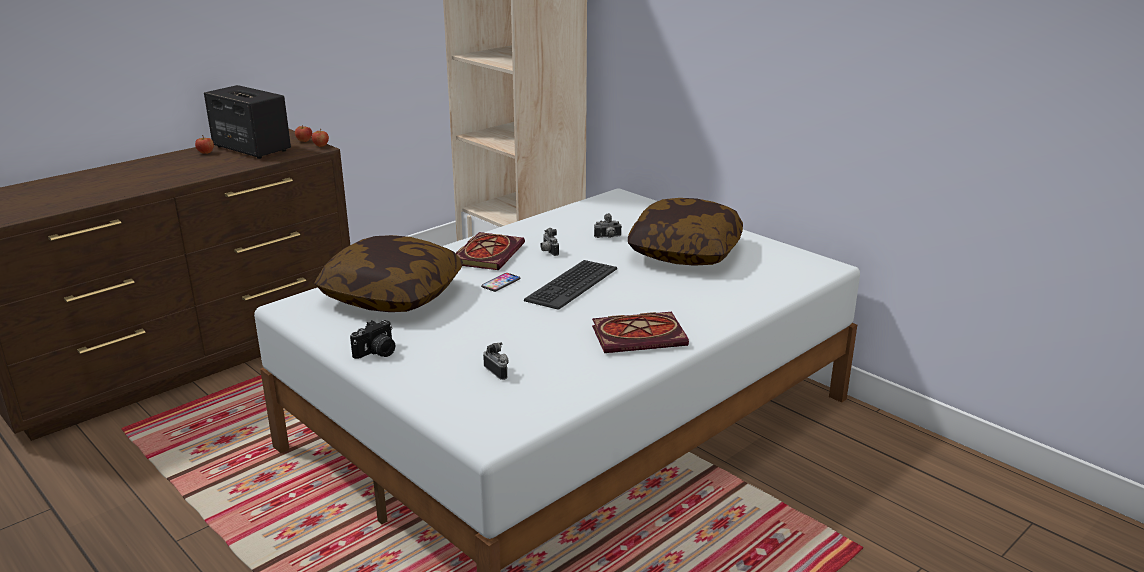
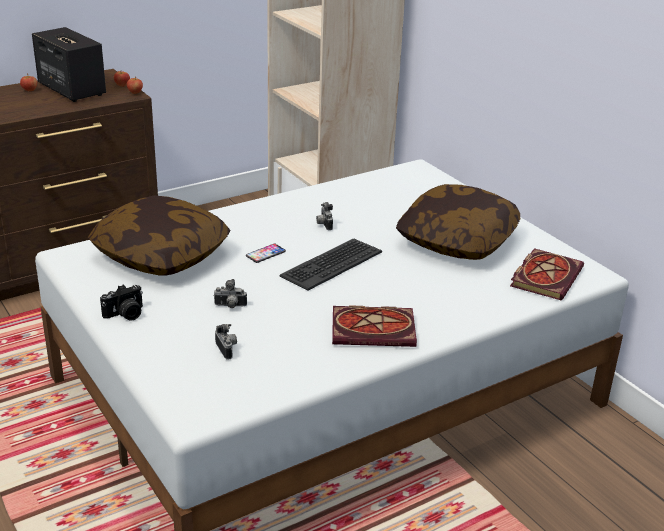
camera: 10 degrees right, 5 degrees up
book [456,232,525,270] -> book moved to [510,248,584,300]
camera [594,213,622,238] -> camera moved to [214,279,247,308]

